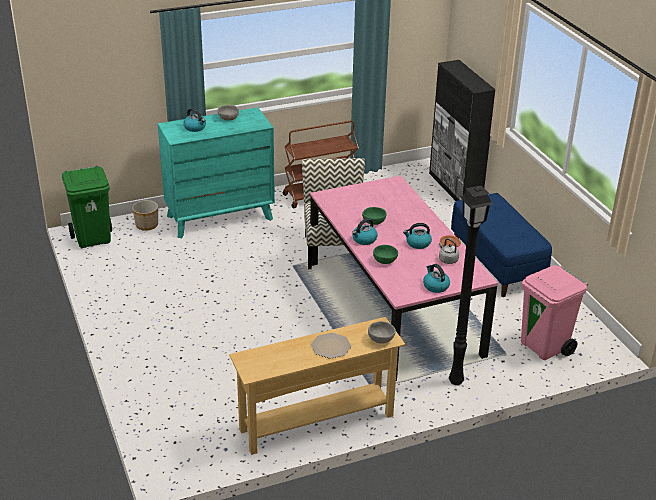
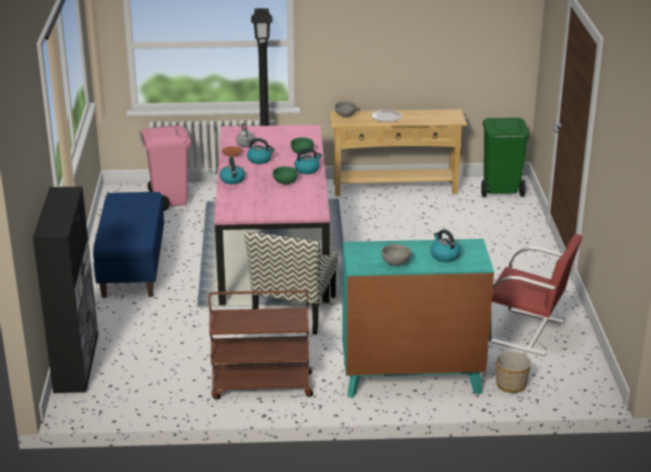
camera: 160 degrees left, 5 degrees down
green trash can [62,166,112,248] -> green trash can moved to [481,118,529,197]
kettle [423,264,450,293] -> kettle moved to [220,157,245,184]
none -> red chair [489,234,583,356]

